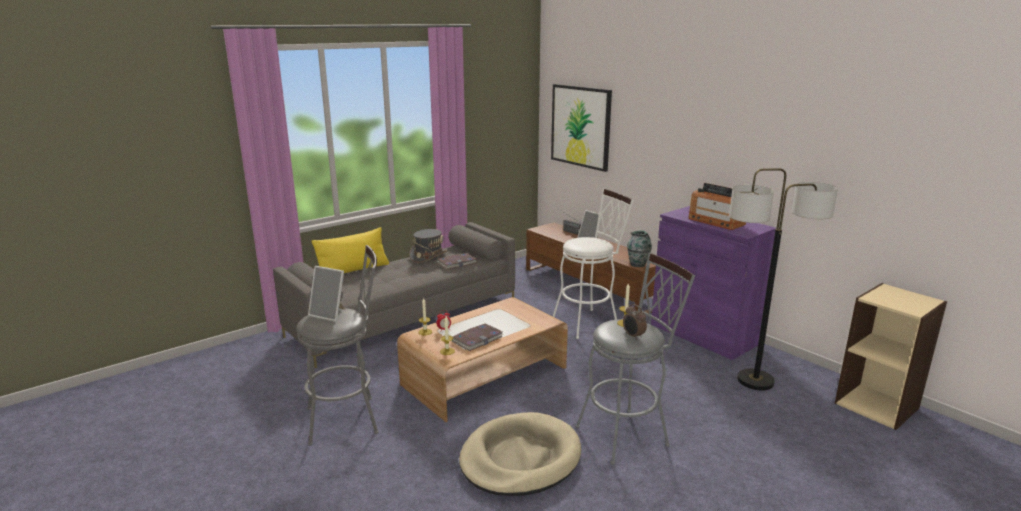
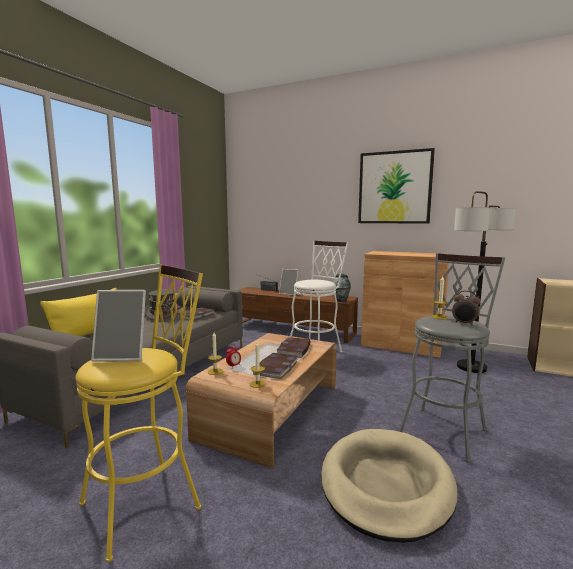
camera: 25 degrees left, 10 degrees down
grey stool [296,245,378,446] -> yellow stool [75,265,203,562]
picture [551,84,612,172] -> picture moved to [358,148,435,224]
purple cabinet [651,206,776,360] -> brown cabinet [361,251,449,358]
radio [689,183,746,230] -> none
none -> book [276,337,310,358]

